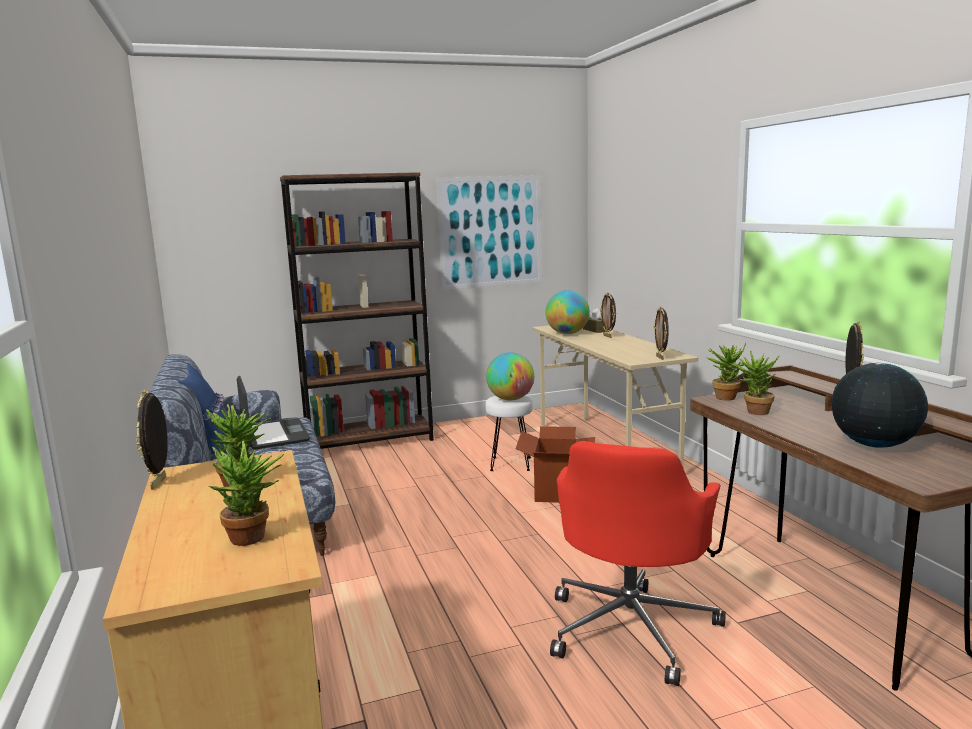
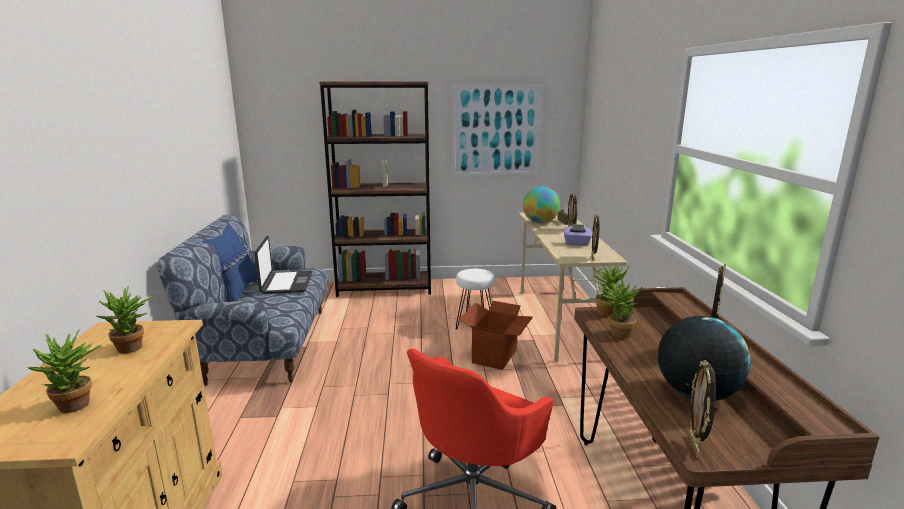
camera: 15 degrees right, 5 degrees up
picture frame [136,390,168,490] -> picture frame moved to [689,360,716,457]
globe [486,352,534,401] -> none
none -> purple tissue box [564,224,592,246]

